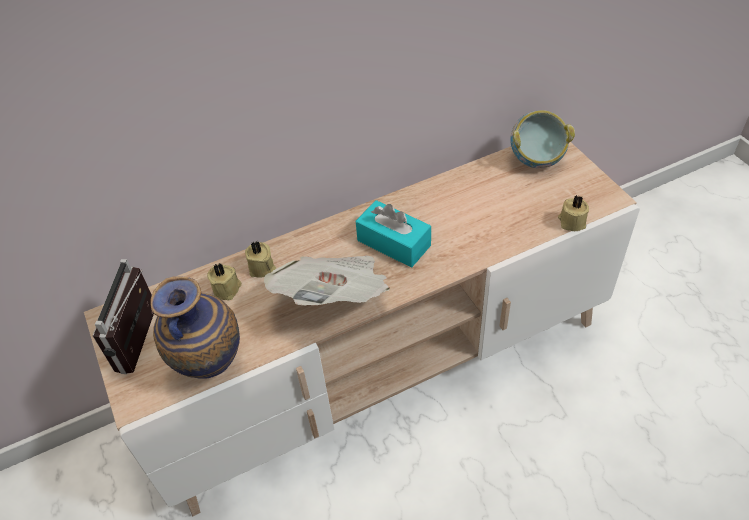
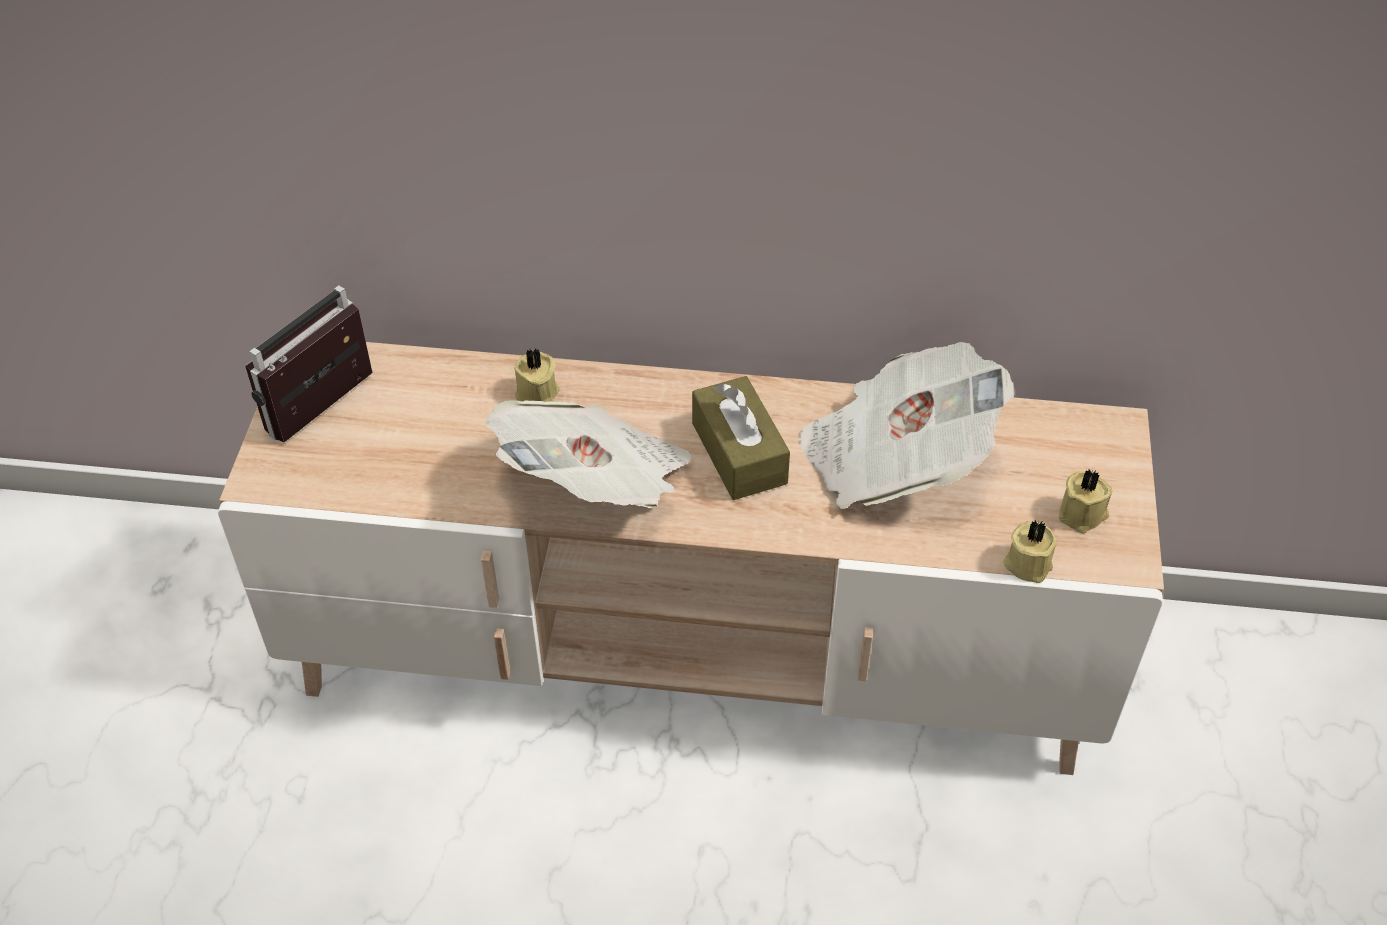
camera: 30 degrees right, 0 degrees up
vase [151,276,240,379] -> none
beige candle [207,263,242,301] -> beige candle moved to [1059,469,1112,533]
turquoise tissue box [356,200,431,267] -> brown tissue box [692,376,790,500]
bowl [510,110,575,168] -> none
none -> newspaper [798,342,1015,509]

